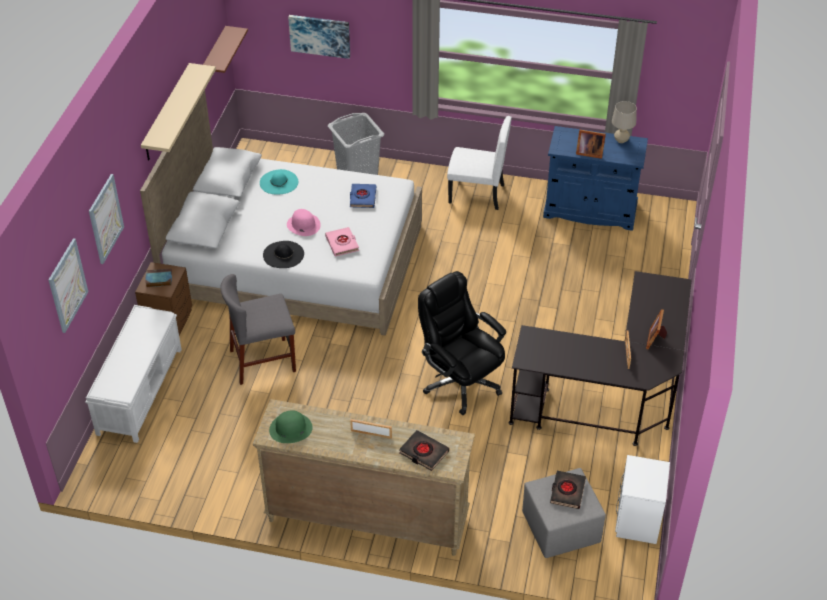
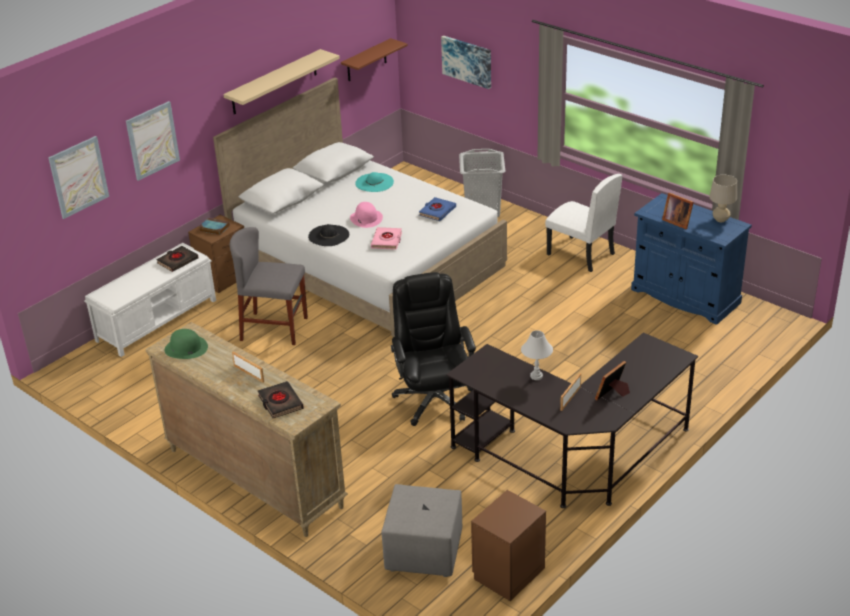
camera: 30 degrees right, 10 degrees down
black book [550,471,586,509] -> black book moved to [156,246,198,272]
white nightstand [615,455,670,544] -> brown nightstand [471,490,546,601]
none -> white table lamp [521,330,553,380]

